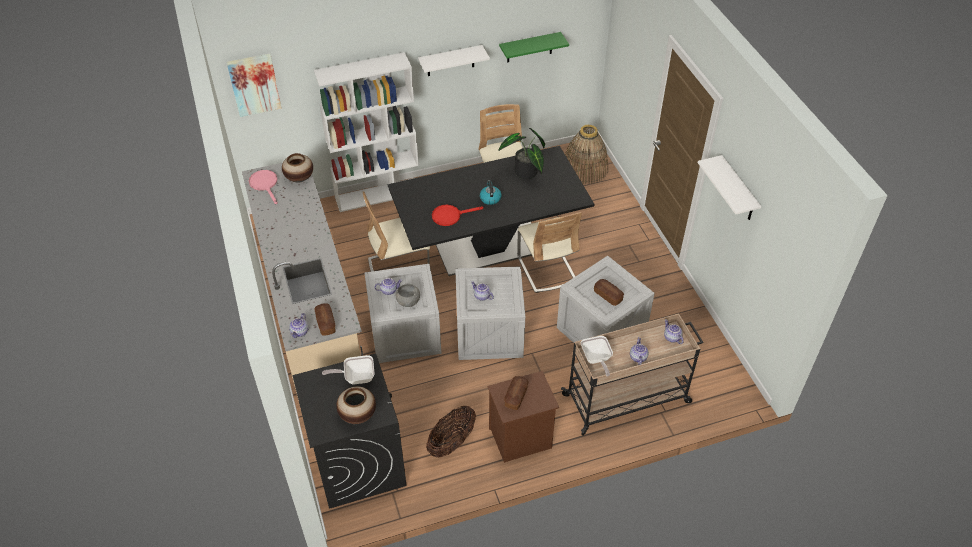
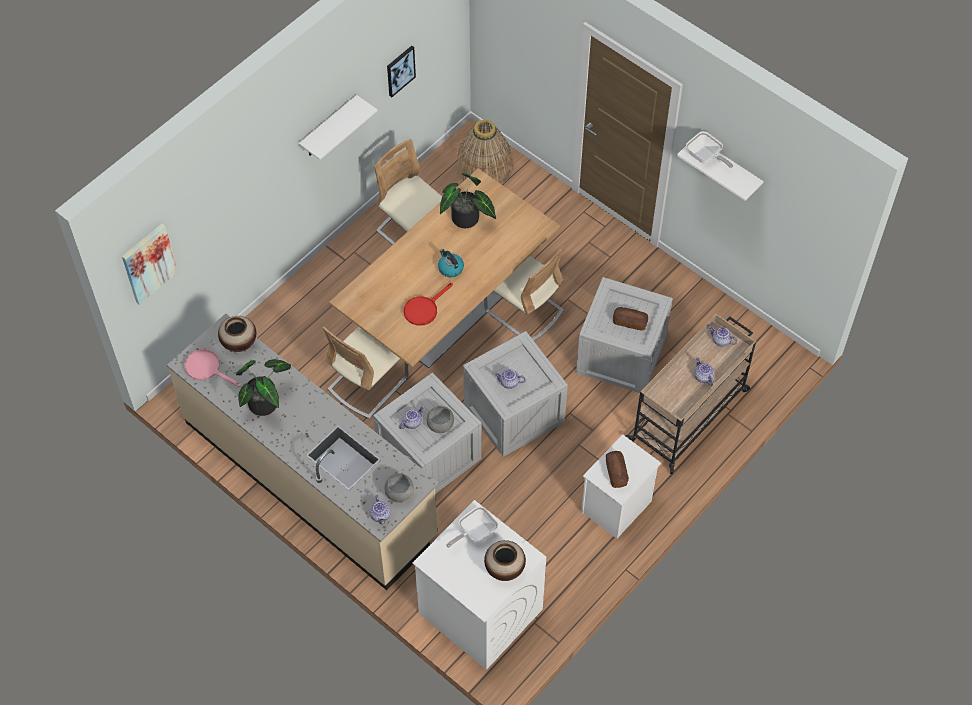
camera: 30 degrees left, 10 degrees up
black washing machine [292,354,406,509] -> white washing machine [412,500,546,670]
white bookcase [314,52,419,212] -> none
bread [314,303,336,336] -> grey bowl [385,473,414,503]
black dining table [388,146,594,276] -> beige dining table [329,168,560,368]
basket [426,406,476,457] -> none
brown nightstand [488,371,559,463] -> white nightstand [581,434,661,539]
green shelf [499,32,569,63] -> picture [387,46,416,97]
frying pan [581,336,613,377] -> frying pan moved to [686,131,733,168]
none -> potted plant [236,359,291,416]

